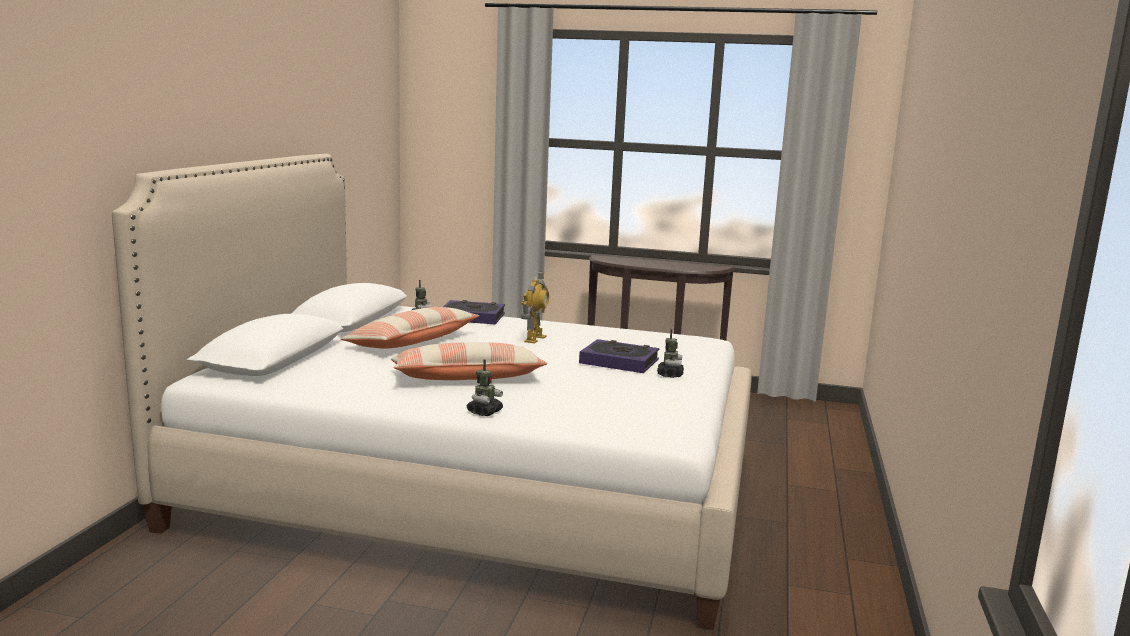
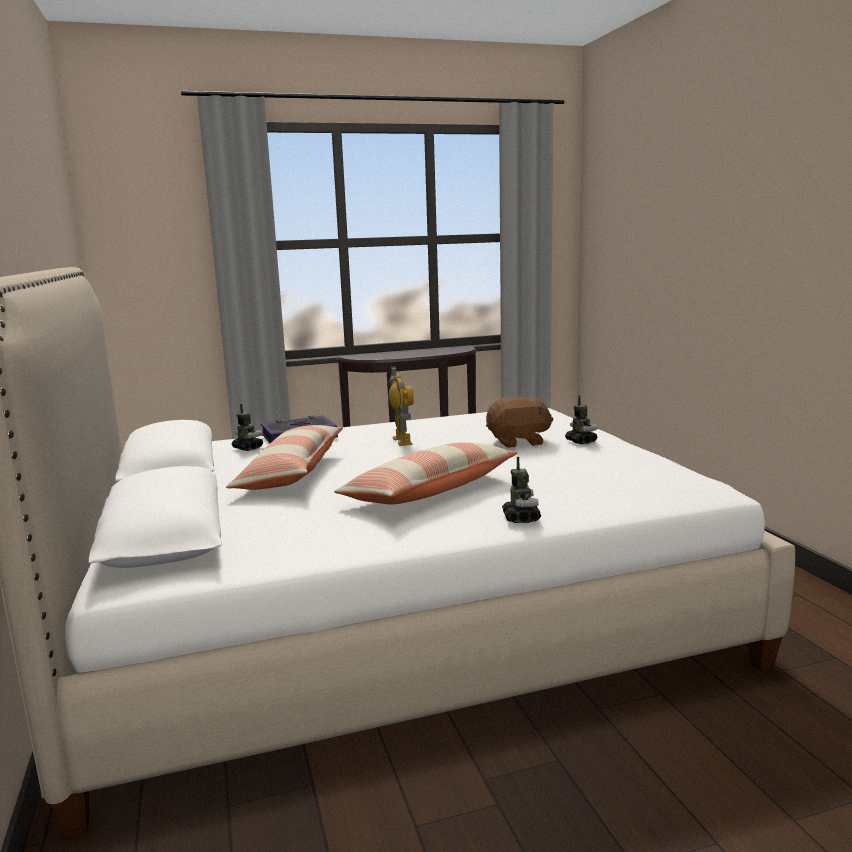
camera: 30 degrees left, 0 degrees up
book [579,339,659,373] -> brown plush toy [486,397,554,448]

